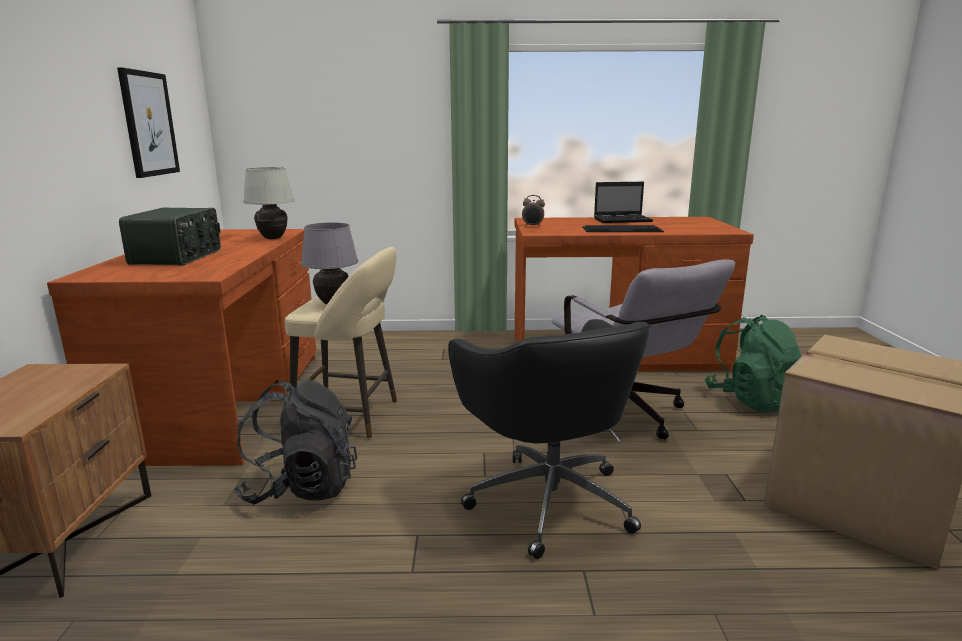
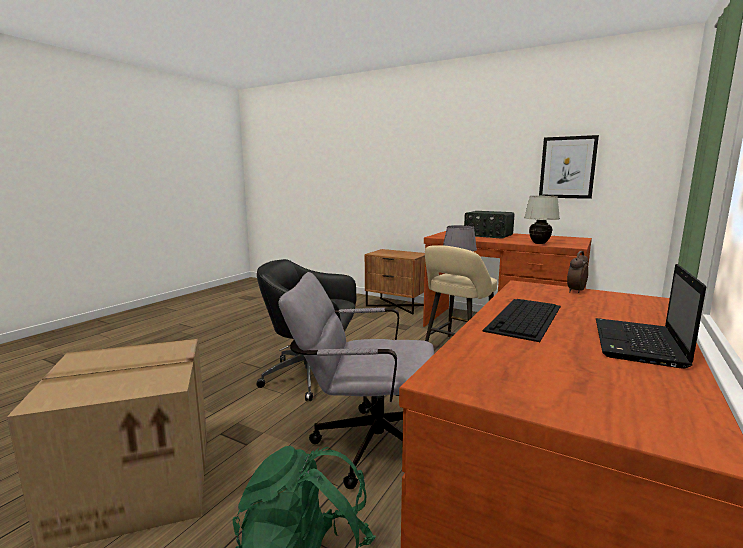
camera: 120 degrees right, 5 degrees down
black backpack [234,380,358,504] -> none

